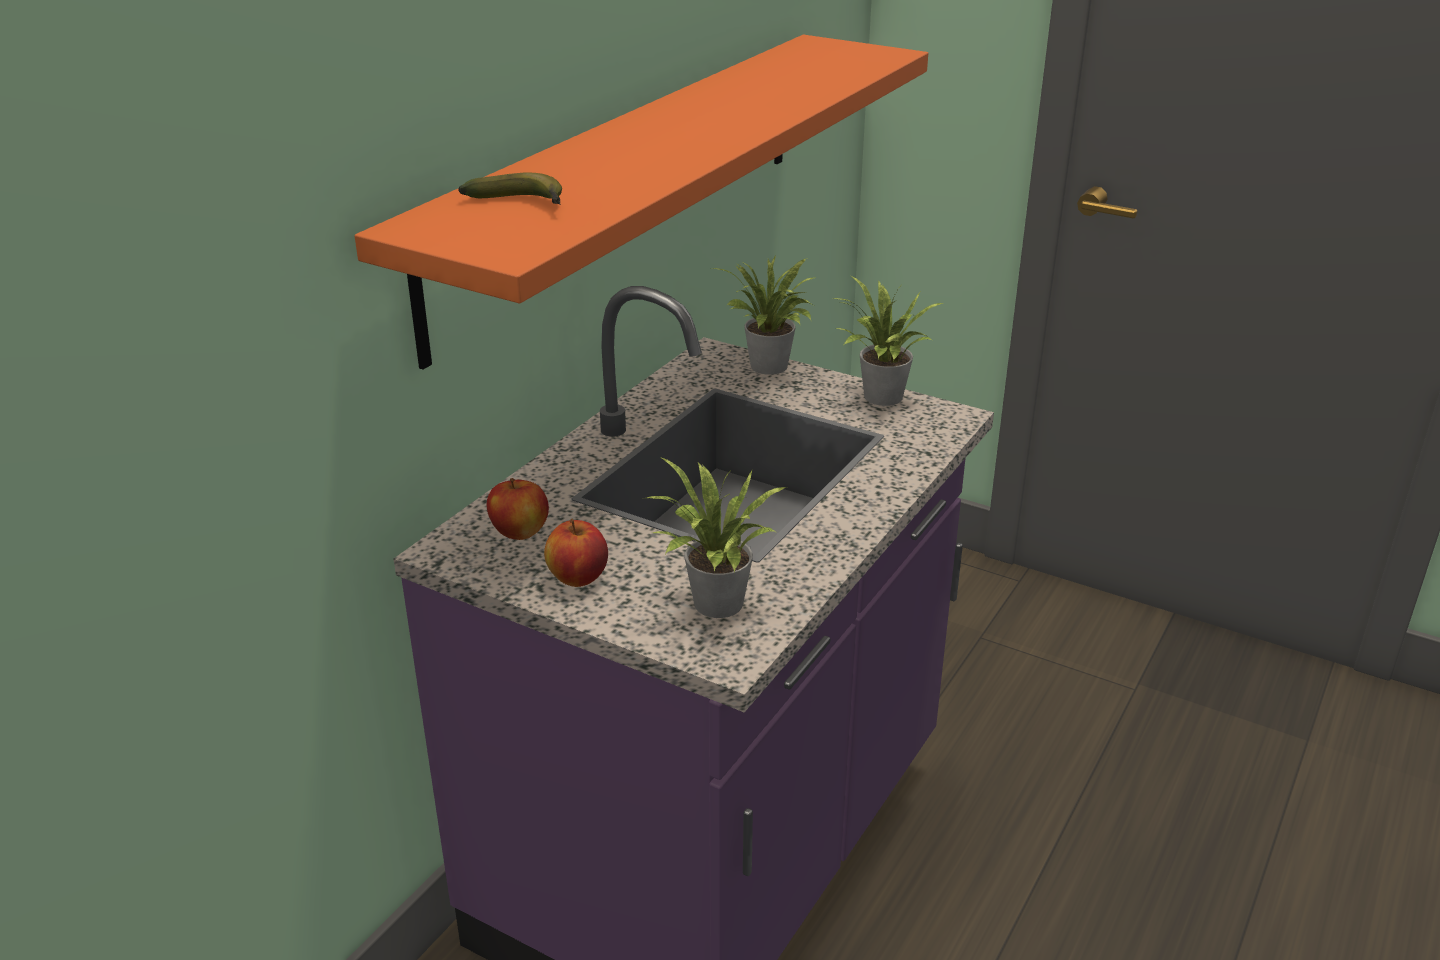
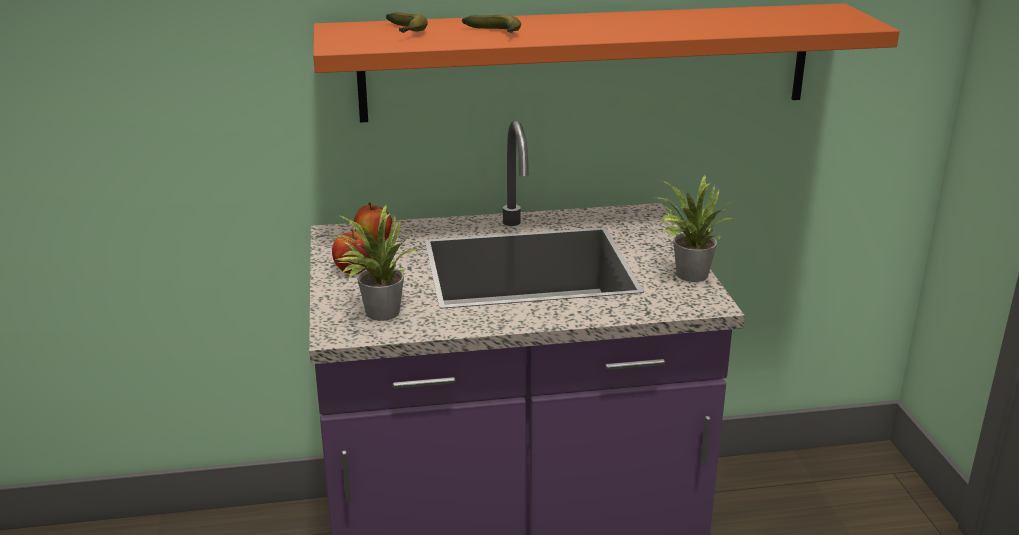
camera: 50 degrees right, 5 degrees down
potted plant [711,254,813,375] -> none
none -> banana [462,15,521,33]

